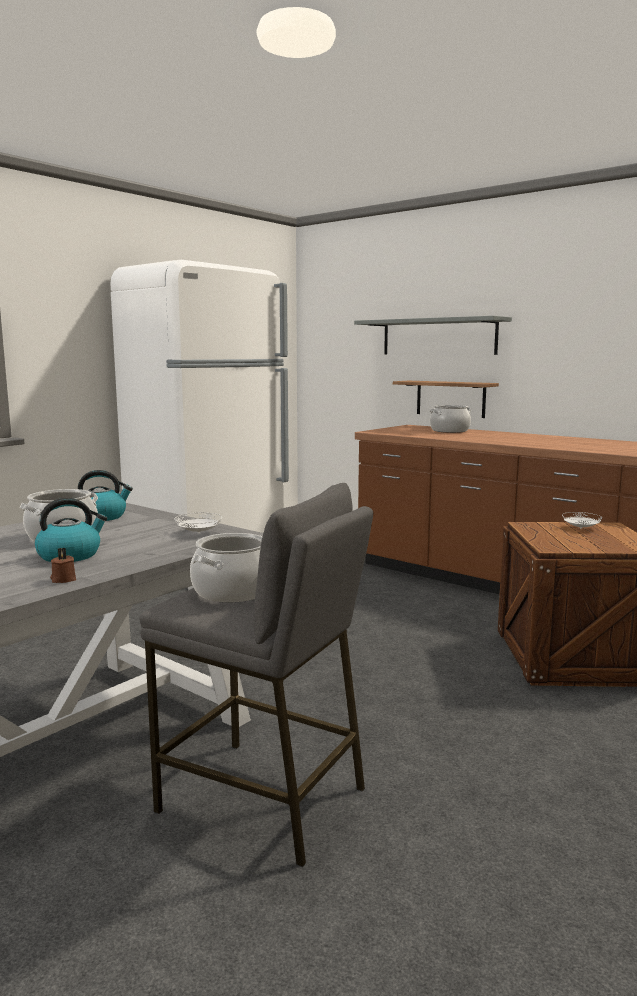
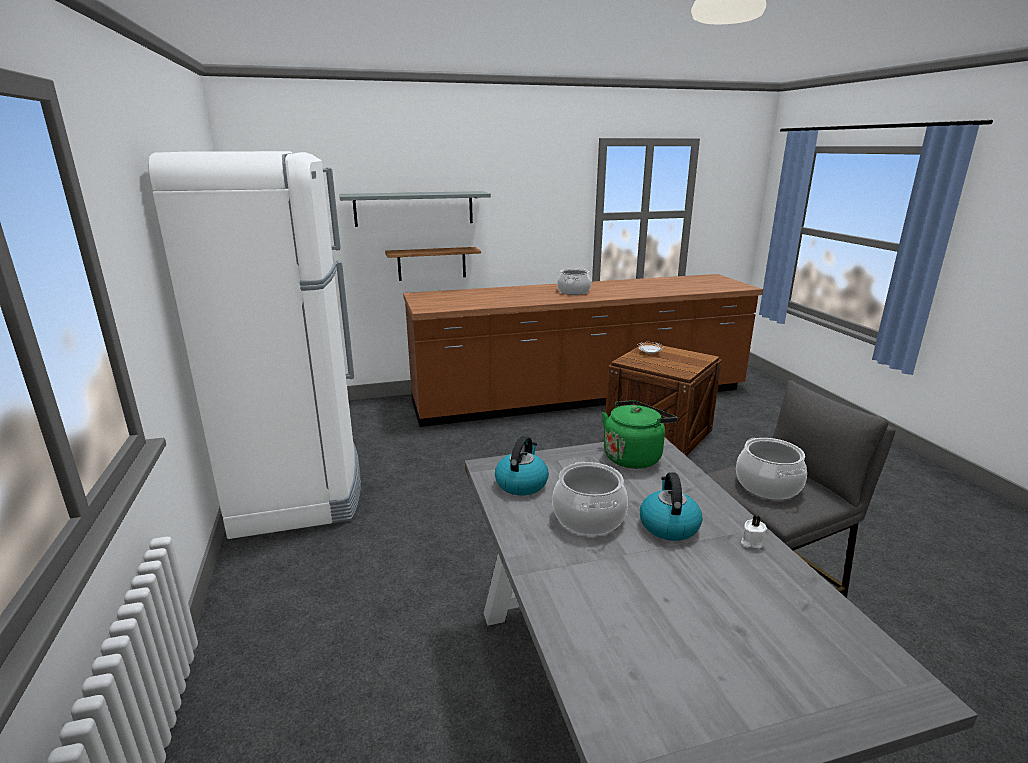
camera: 55 degrees left, 10 degrees up
brown candle [50,548,76,583] -> white candle [741,515,767,549]
white plate [174,513,222,533] -> green kettle [602,400,677,469]
cooking pot [430,405,471,433] -> cooking pot moved to [557,269,591,295]

